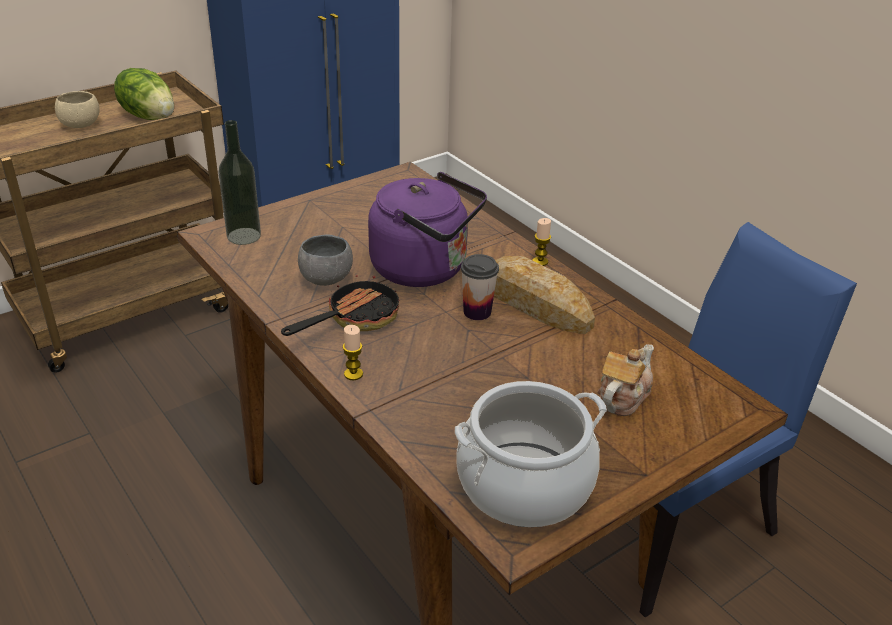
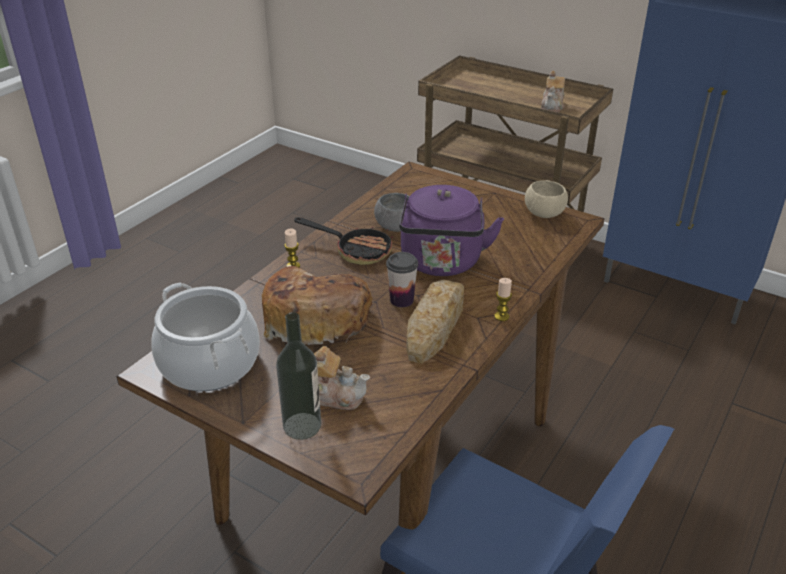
camera: 70 degrees right, 0 degrees up
beige bowl [55,91,100,128] -> beige bowl moved to [525,180,568,218]
lettuce [114,68,174,120] -> teapot [541,71,565,113]
bottle [219,120,261,245] -> bottle moved to [276,312,321,440]
none -> bread [262,266,373,345]

